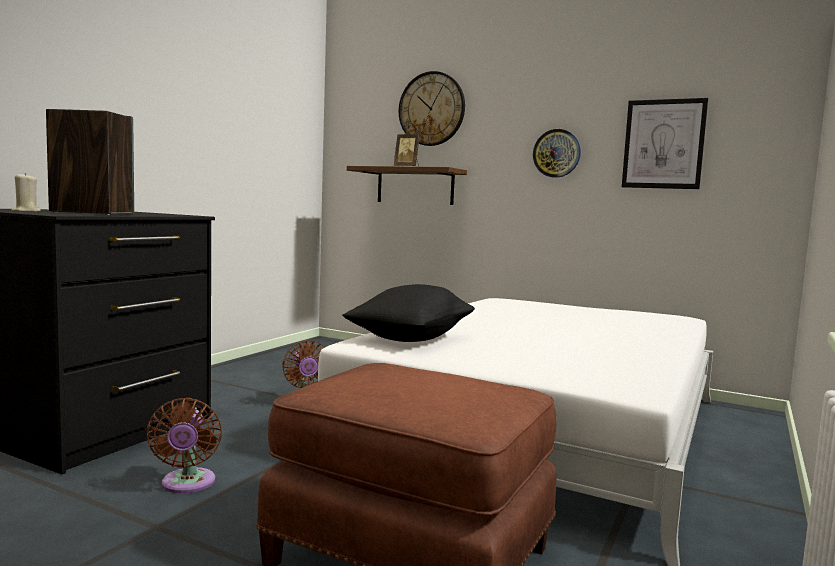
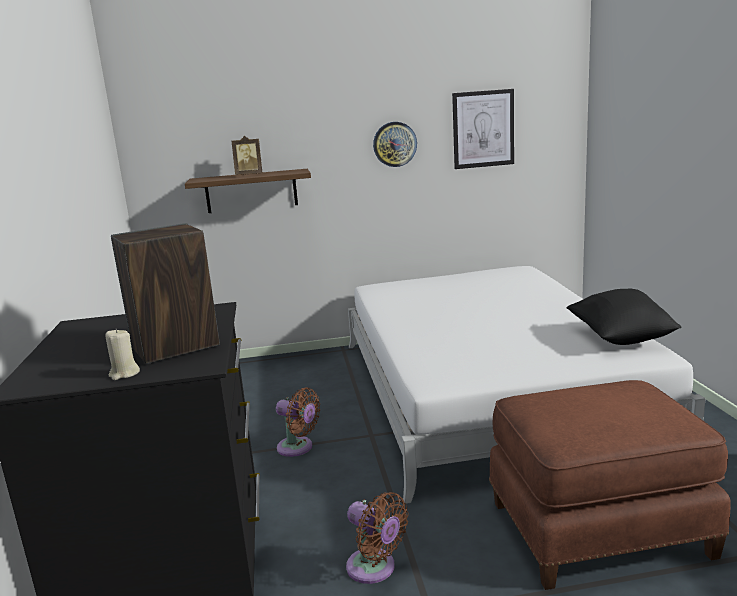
camera: 35 degrees left, 10 degrees up
black pillow [342,284,475,342] -> black pillow moved to [566,289,681,345]
wall clock [399,71,465,146] -> none

